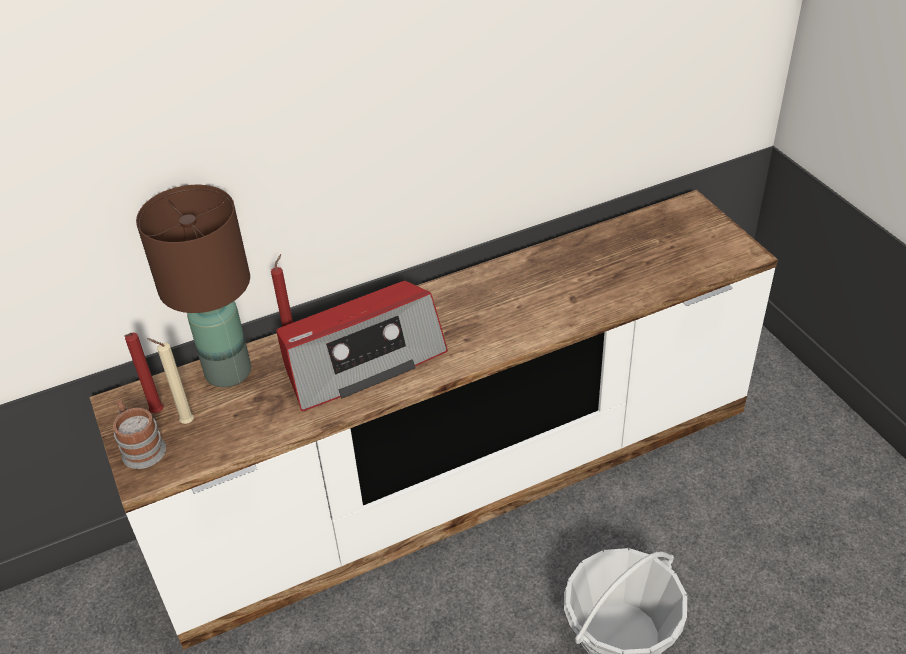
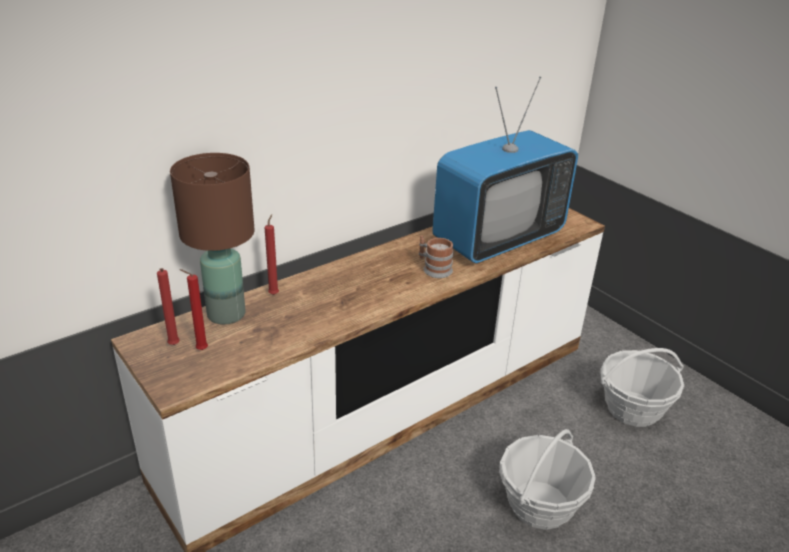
camera: 15 degrees left, 10 degrees down
mug [113,400,166,469] -> mug moved to [419,235,454,278]
beige candle [147,338,194,424] -> red candle [180,269,208,350]
radio [276,281,448,411] -> none
none -> television [432,77,578,263]
none -> basket [600,348,684,427]

